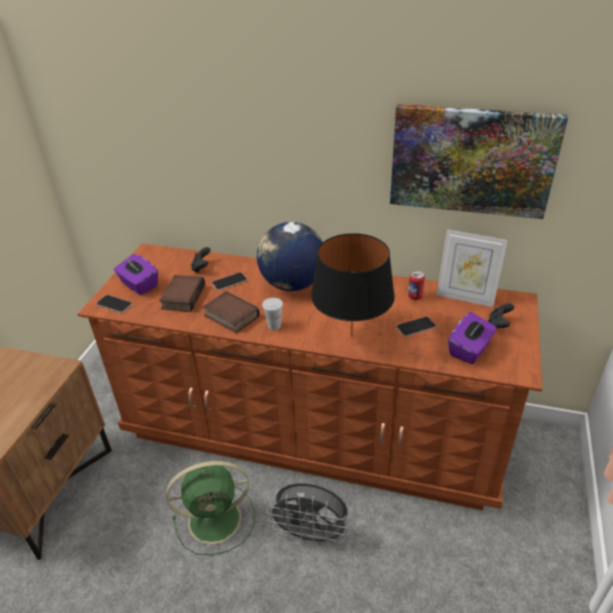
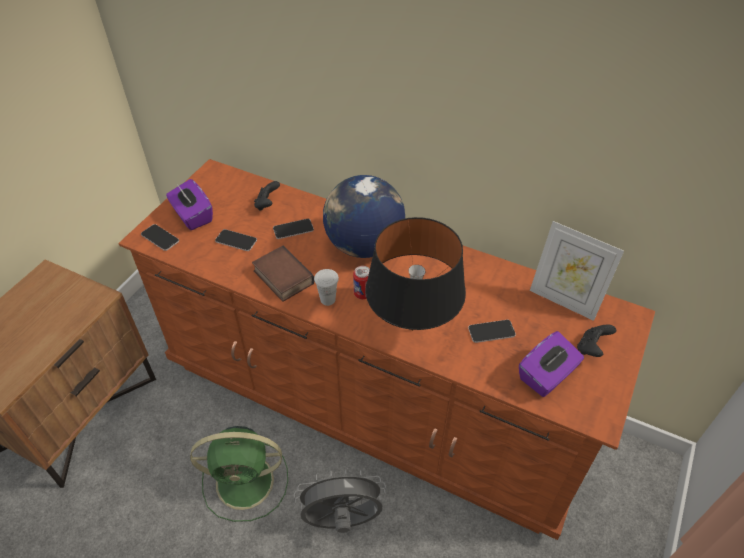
camera: 10 degrees right, 10 degrees up
book [159,275,205,312] -> phone [215,229,257,251]
grey fan [266,483,350,548] -> grey fan turned 150 degrees clockwise [294,469,386,533]
picture [390,104,568,219] -> none
can [408,271,425,300] -> can moved to [353,266,370,299]

